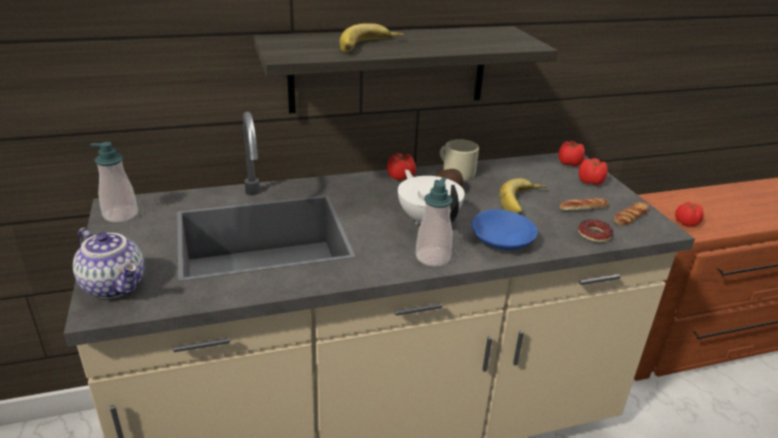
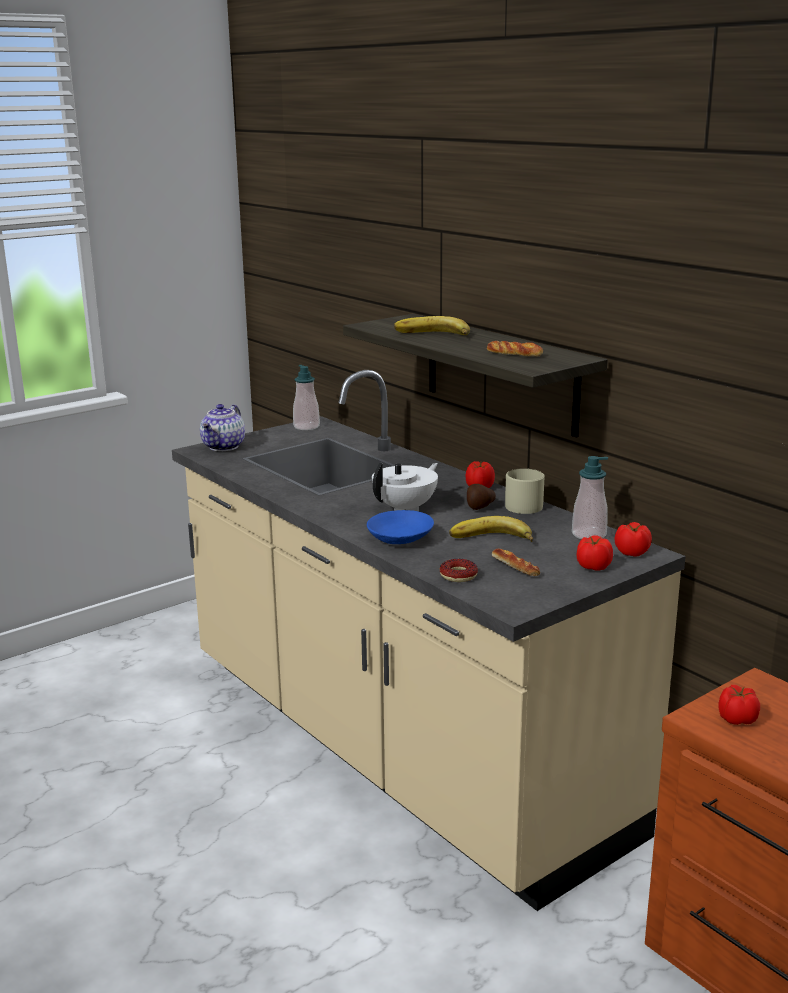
camera: 70 degrees right, 10 degrees down
soap dispenser [416,177,453,267] -> soap dispenser moved to [572,456,608,539]
bread [613,202,649,226] -> bread moved to [487,341,543,356]

